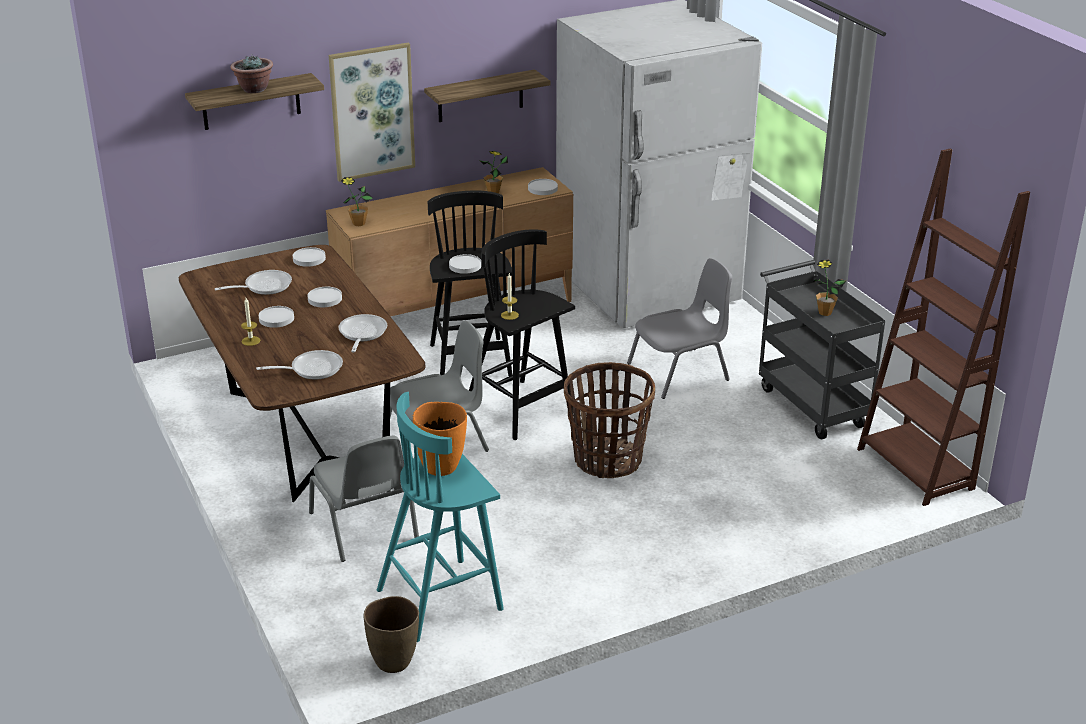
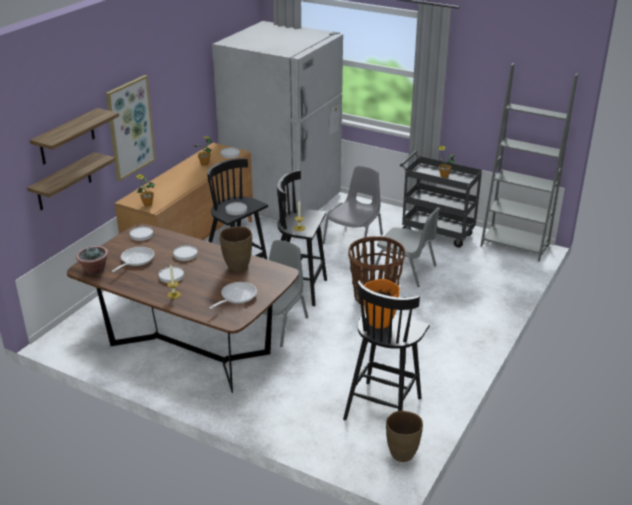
camera: 35 degrees left, 0 degrees up
potted plant [230,56,273,93] -> potted plant moved to [76,246,108,275]
grey chair [309,436,419,562] -> grey chair moved to [375,207,440,287]
frying pan [339,314,387,352] -> brown vase [219,226,252,272]
turquoise stool [377,392,504,642] -> black stool [343,280,430,421]
shelf [424,69,551,122] -> shelf moved to [27,152,116,210]
brown bookcase [857,149,1030,506] -> grey bookcase [480,63,578,262]

